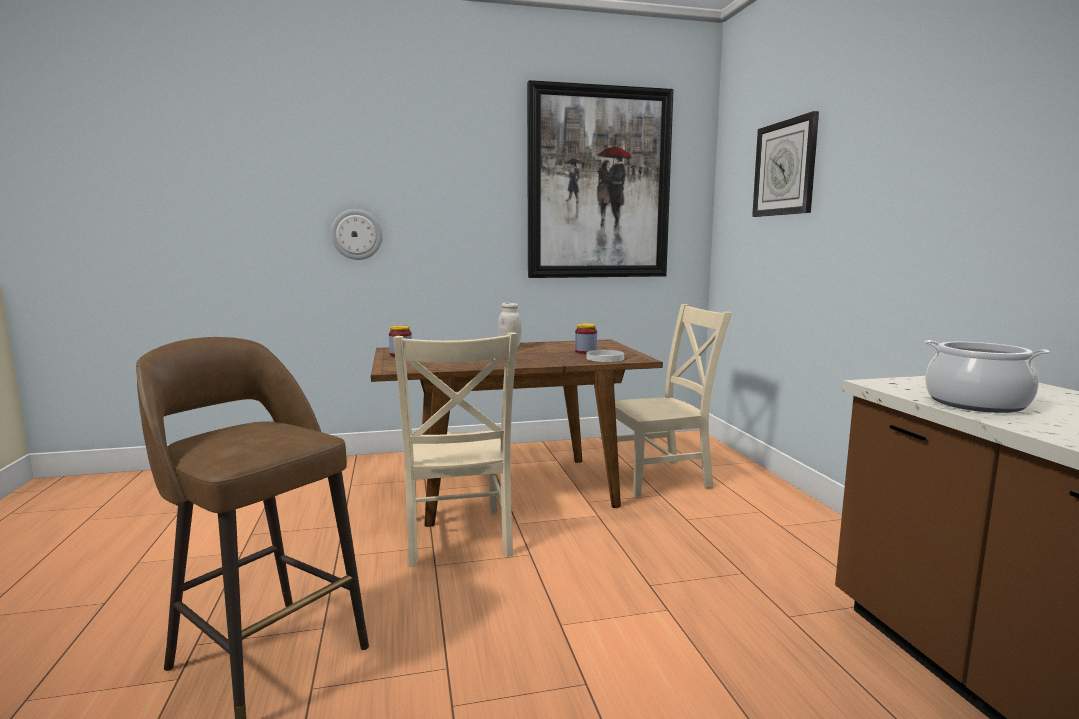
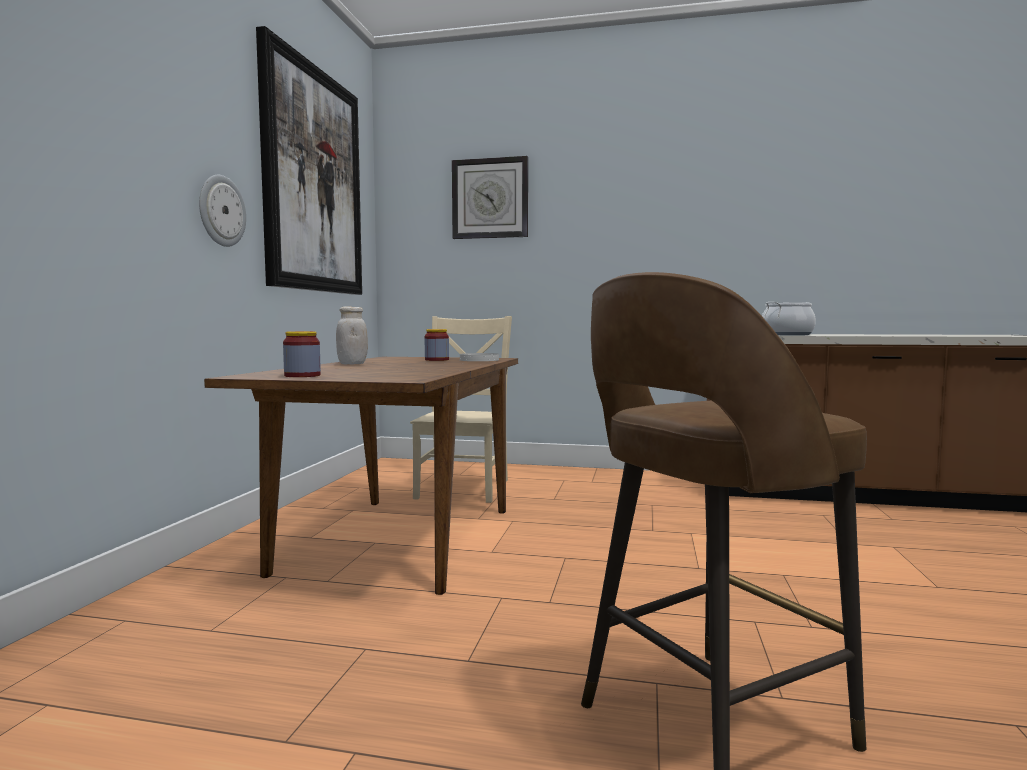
camera: 65 degrees left, 5 degrees down
wall clock [331,209,383,260] -> wall clock moved to [199,175,246,247]
beige chair [393,332,518,567] -> none

